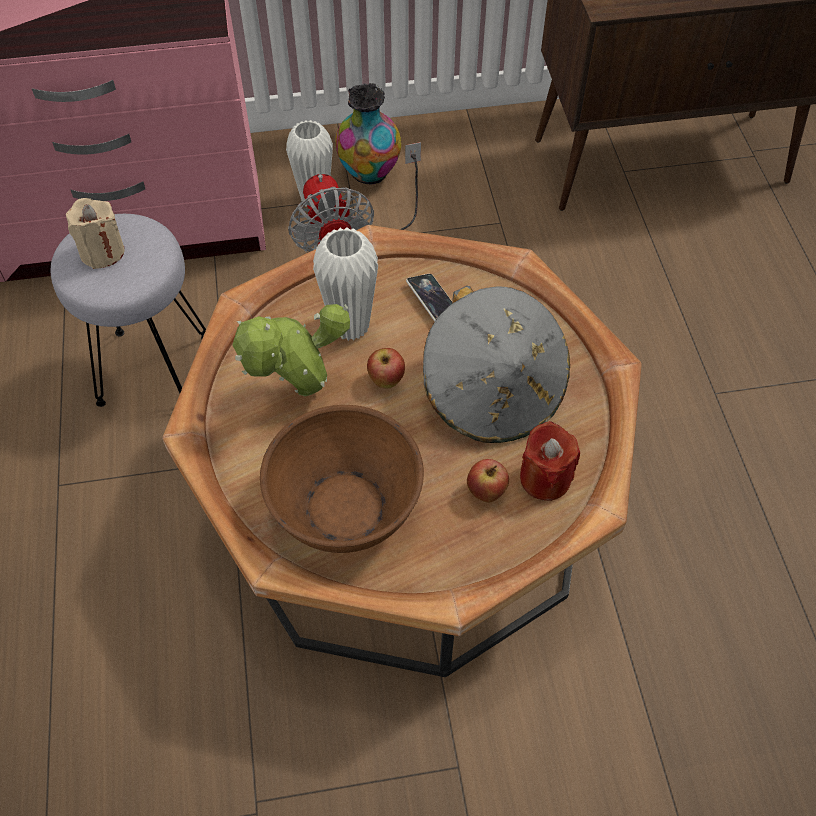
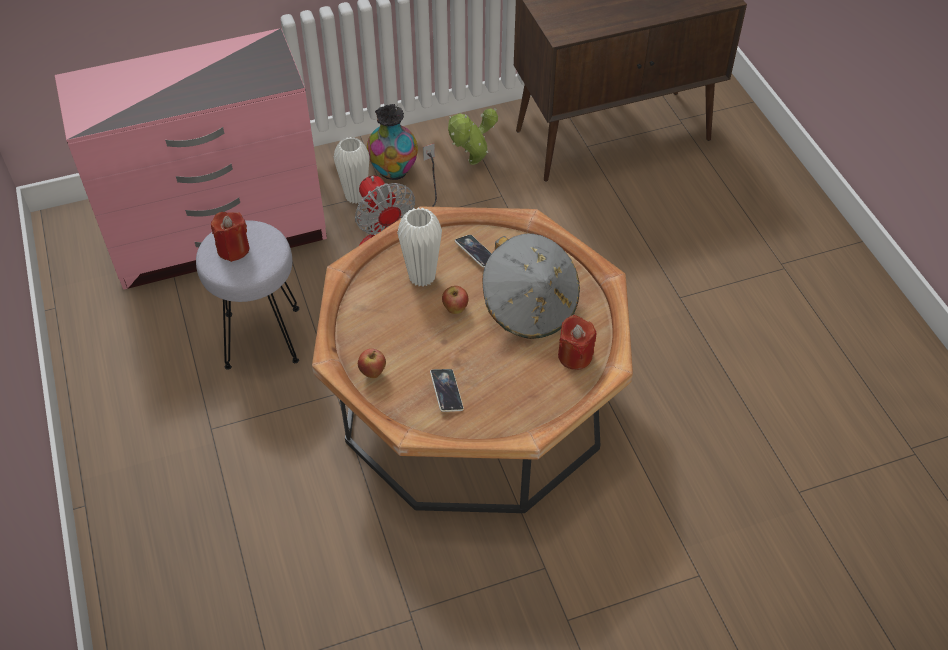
camera: 10 degrees left, 5 degrees down
beige candle [66,198,125,269] -> red candle [211,212,249,262]
potted plant [233,304,350,396] -> potted plant moved to [448,108,498,165]
brown bowl [260,405,424,553] -> phone [430,369,464,412]
apple [467,459,509,503] -> apple moved to [358,349,386,378]

